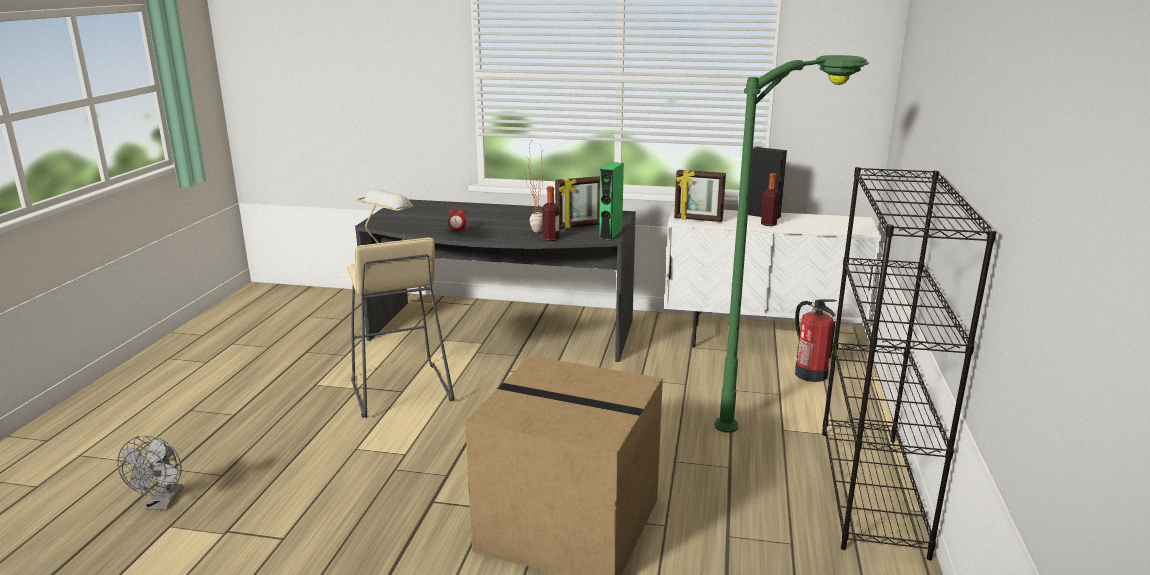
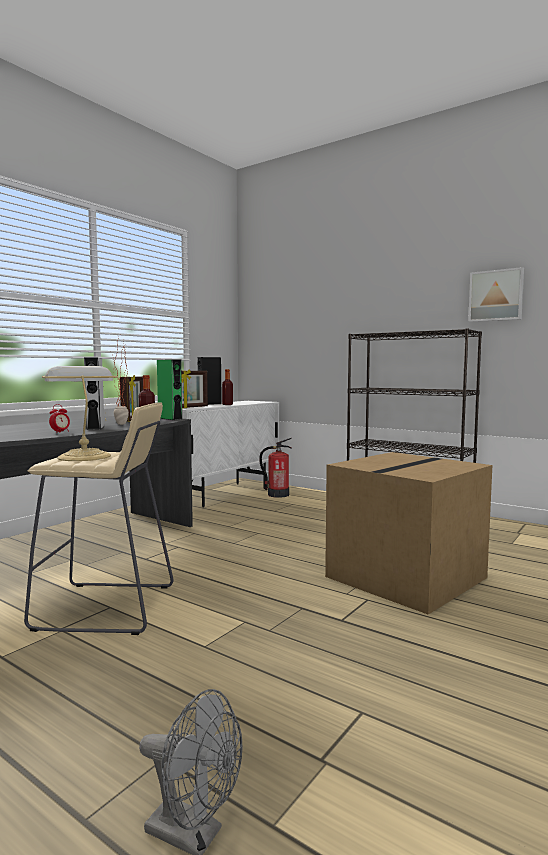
camera: 65 degrees left, 15 degrees down
green floor lamp [715,55,869,433] -> none
none -> grey speaker [84,358,104,430]
none -> picture [468,267,524,322]

